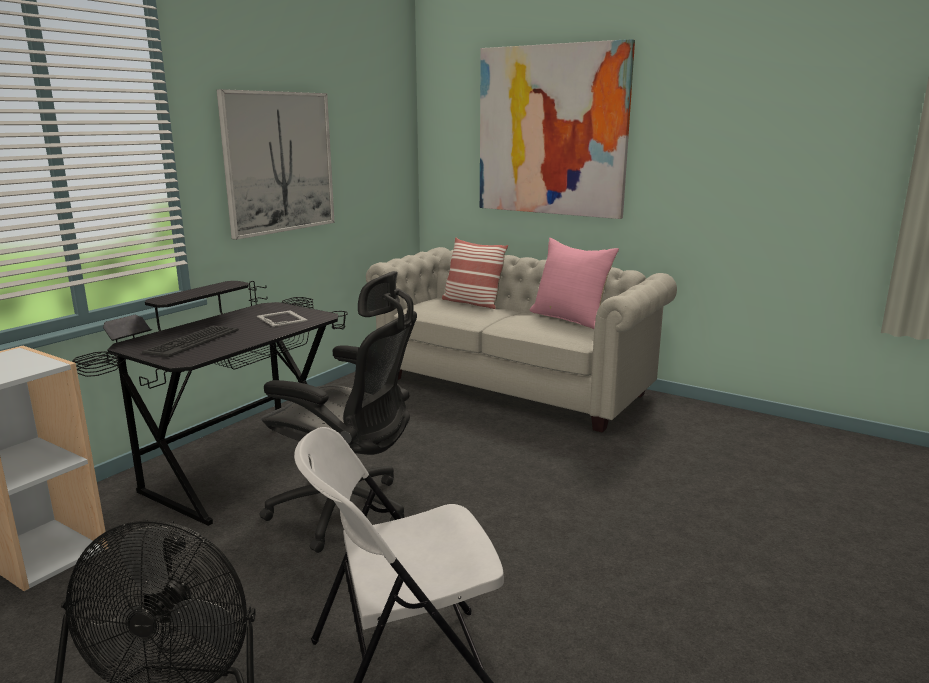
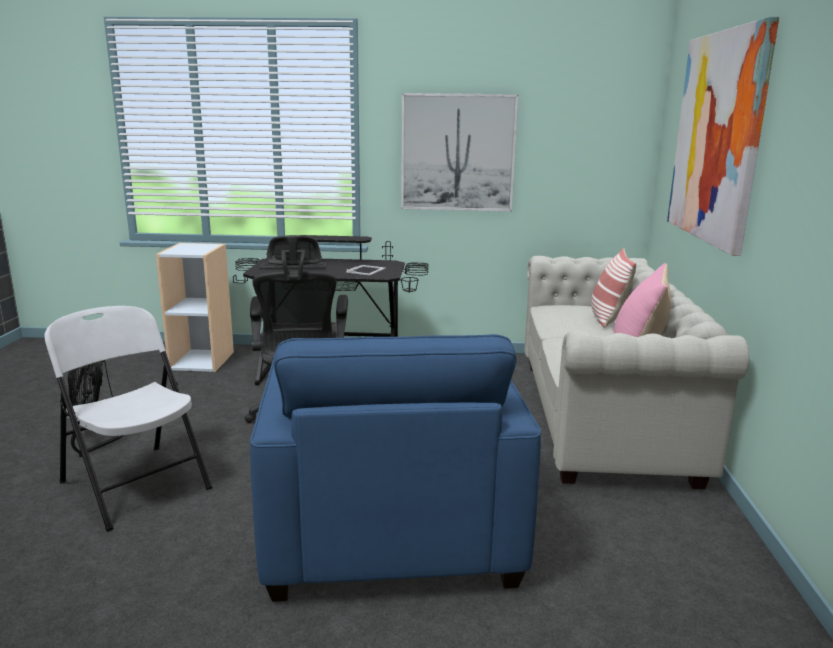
camera: 60 degrees right, 0 degrees up
none -> blue armchair [250,334,541,602]

